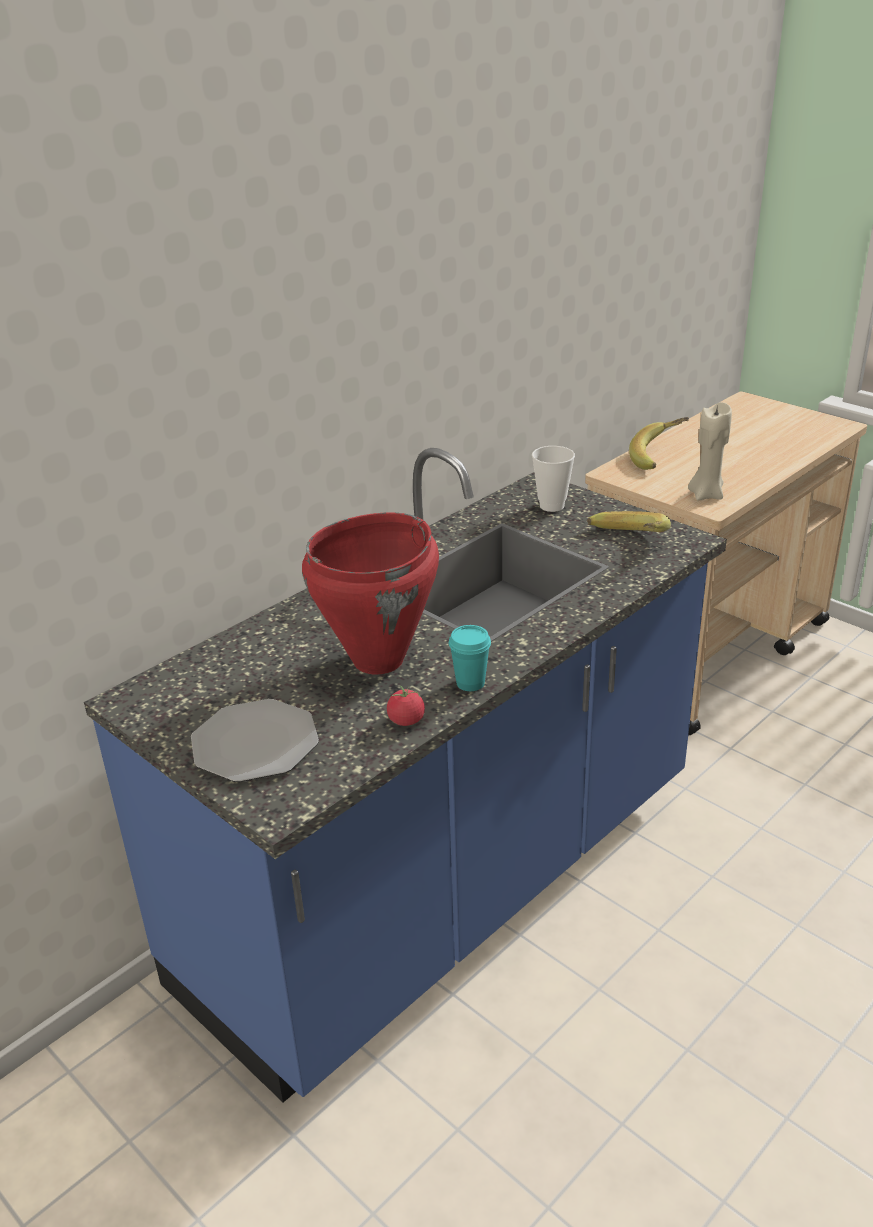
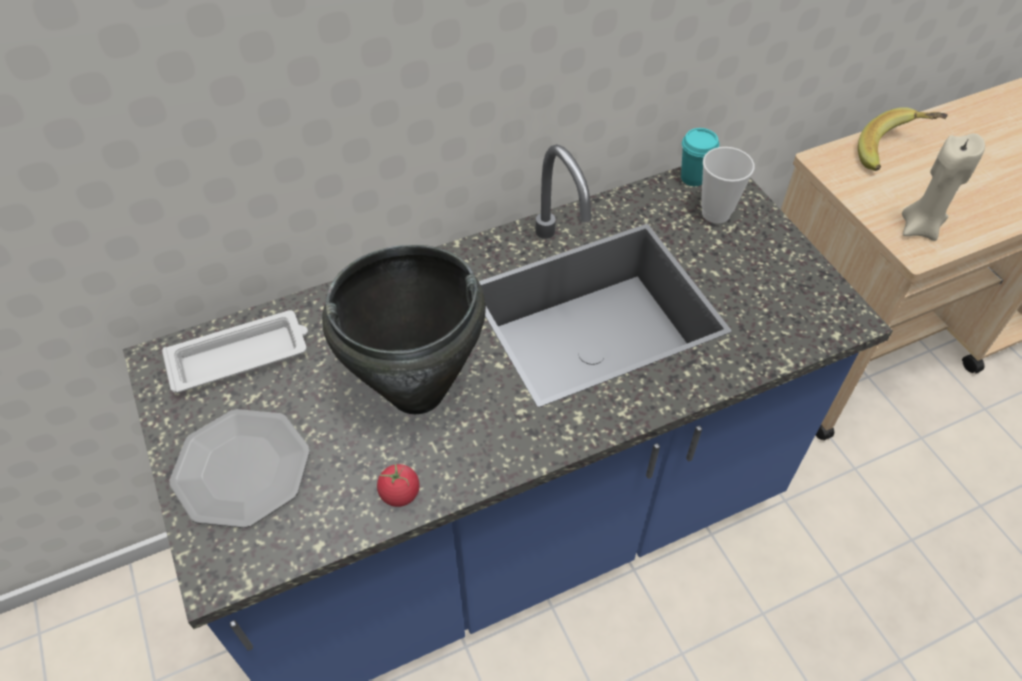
camera: 20 degrees right, 20 degrees up
red cooking pot [302,512,439,674] -> black cooking pot [322,245,486,414]
turquoise cup [449,625,491,691] -> turquoise cup moved to [681,128,719,186]
banana [587,511,671,532] -> none
none -> white tray [162,310,308,393]

